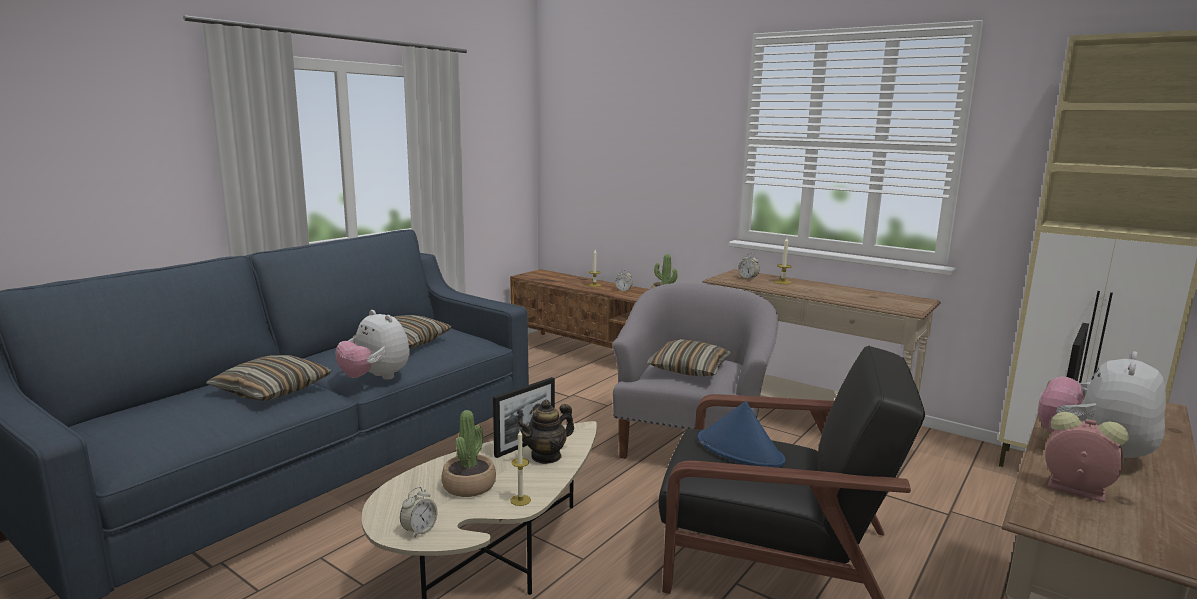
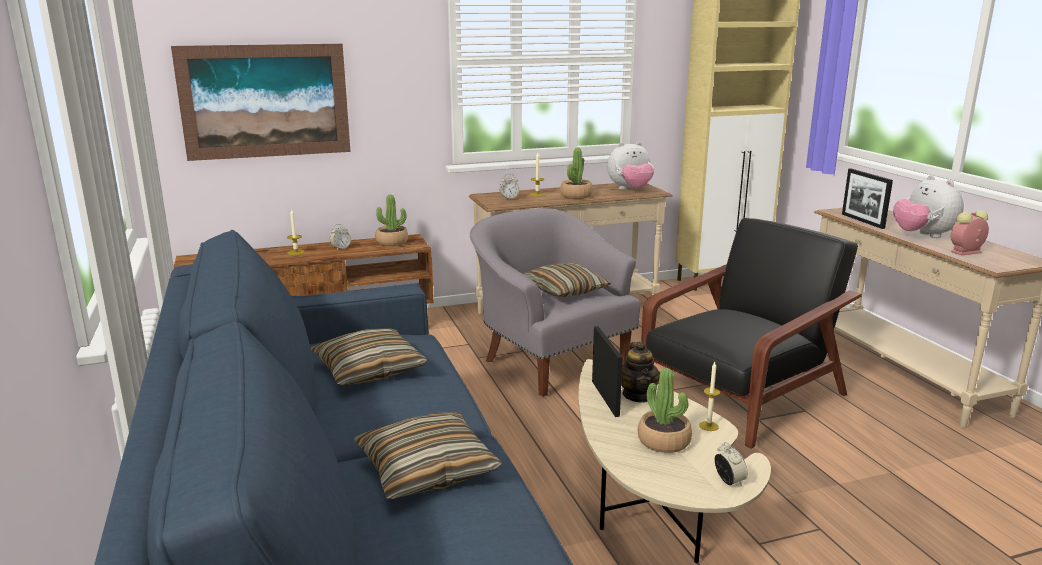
camera: 55 degrees left, 5 degrees up
plush toy [336,310,410,380] -> plush toy moved to [607,142,654,190]
blue hat [697,401,786,468] -> none
none -> picture [171,44,351,161]
none -> potted plant [560,148,593,199]

